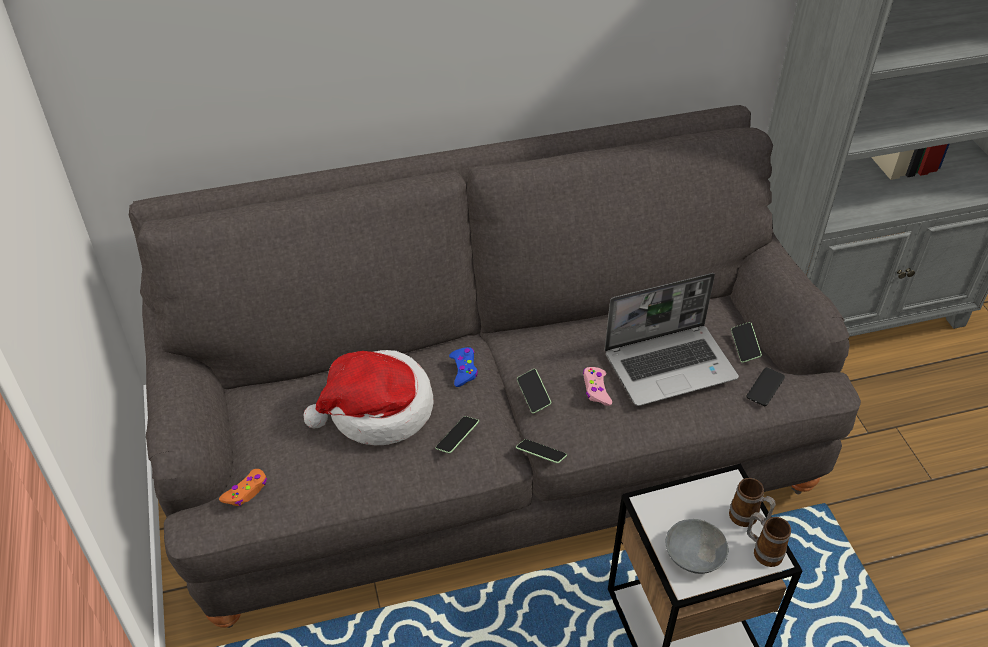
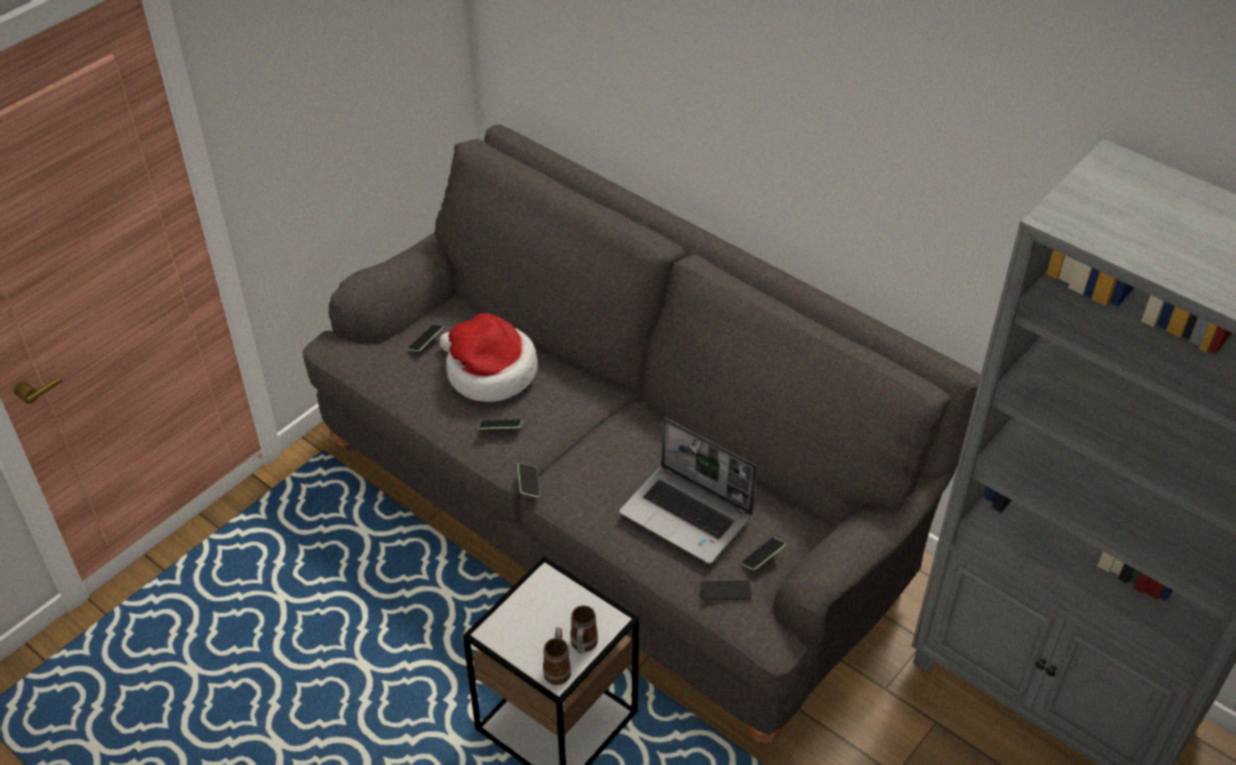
camera: 55 degrees right, 0 degrees up
orange game controller [219,469,267,506] -> none
blue game controller [449,347,478,387] -> none
phone [517,369,551,414] -> phone moved to [408,324,444,351]
pink game controller [583,367,612,406] -> none
grey bowl [666,519,728,574] -> none

